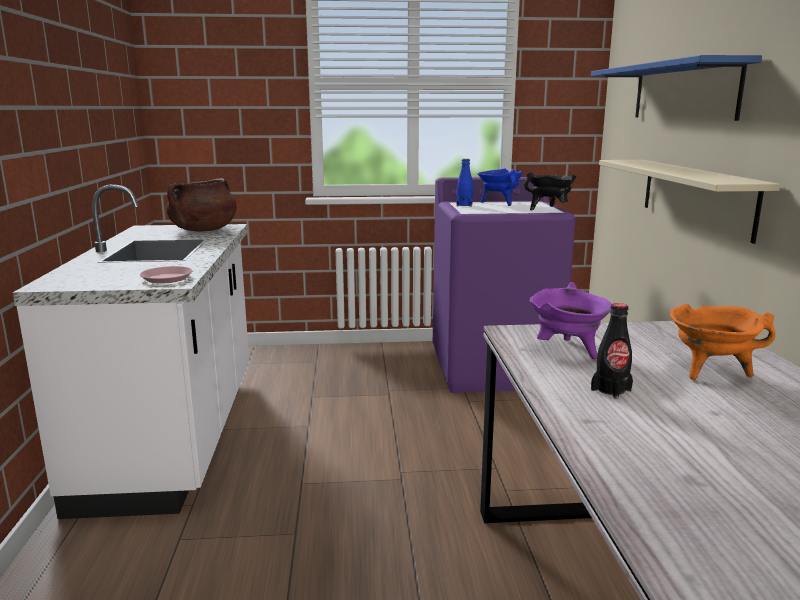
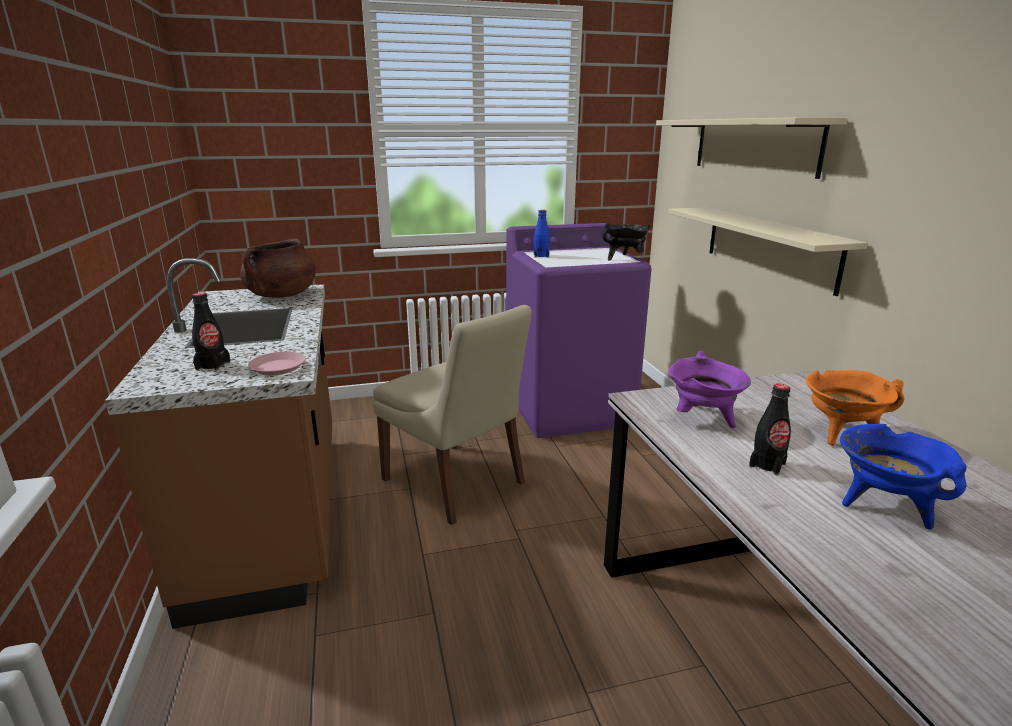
camera: 10 degrees left, 5 degrees up
white counter [13,185,249,519] -> brown counter [105,258,332,629]
blue cooking pot [478,168,523,206] -> blue cooking pot moved to [840,424,967,530]
blue shelf [591,55,762,121] -> beige shelf [656,117,848,179]
none -> black bottle [192,292,230,371]
none -> beige chair [373,305,532,525]

